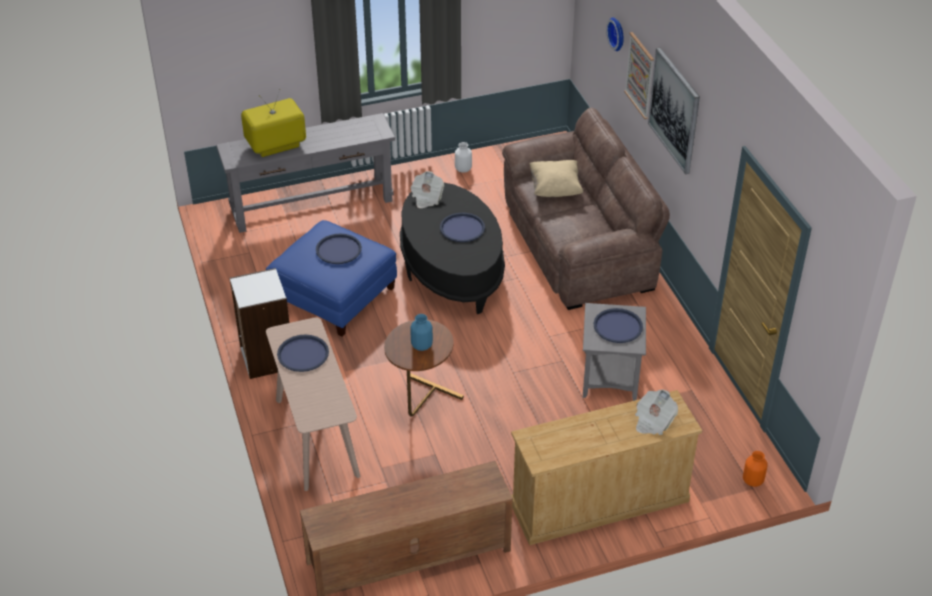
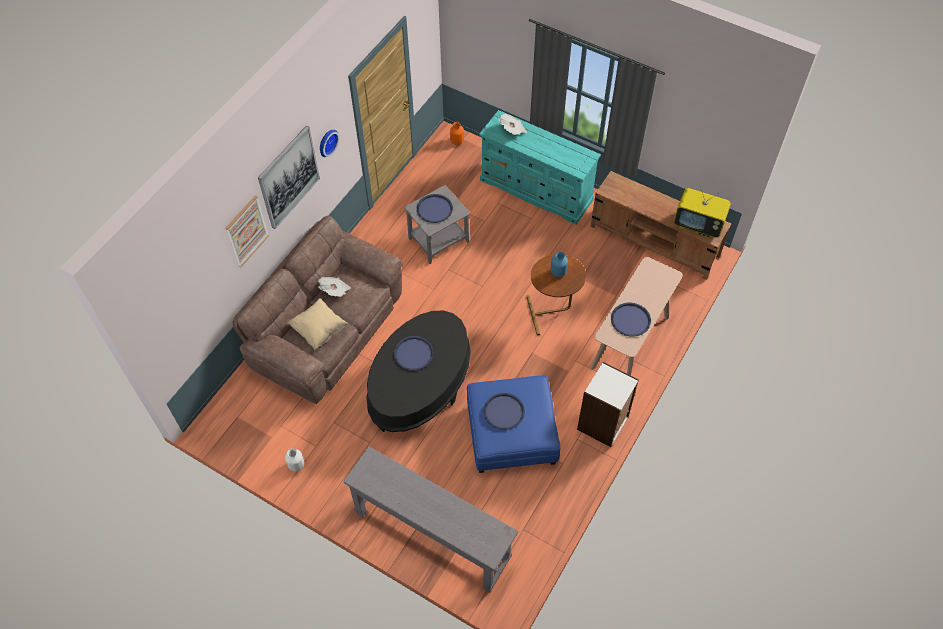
camera: 130 degrees left, 15 degrees up
television [241,89,306,157] -> television moved to [674,188,731,238]
newspaper [410,171,444,208] -> newspaper moved to [318,277,351,297]
beige dresser [511,390,702,545] -> turquoise dresser [479,110,601,225]
wall clock [606,17,624,51] -> wall clock moved to [320,129,340,157]

